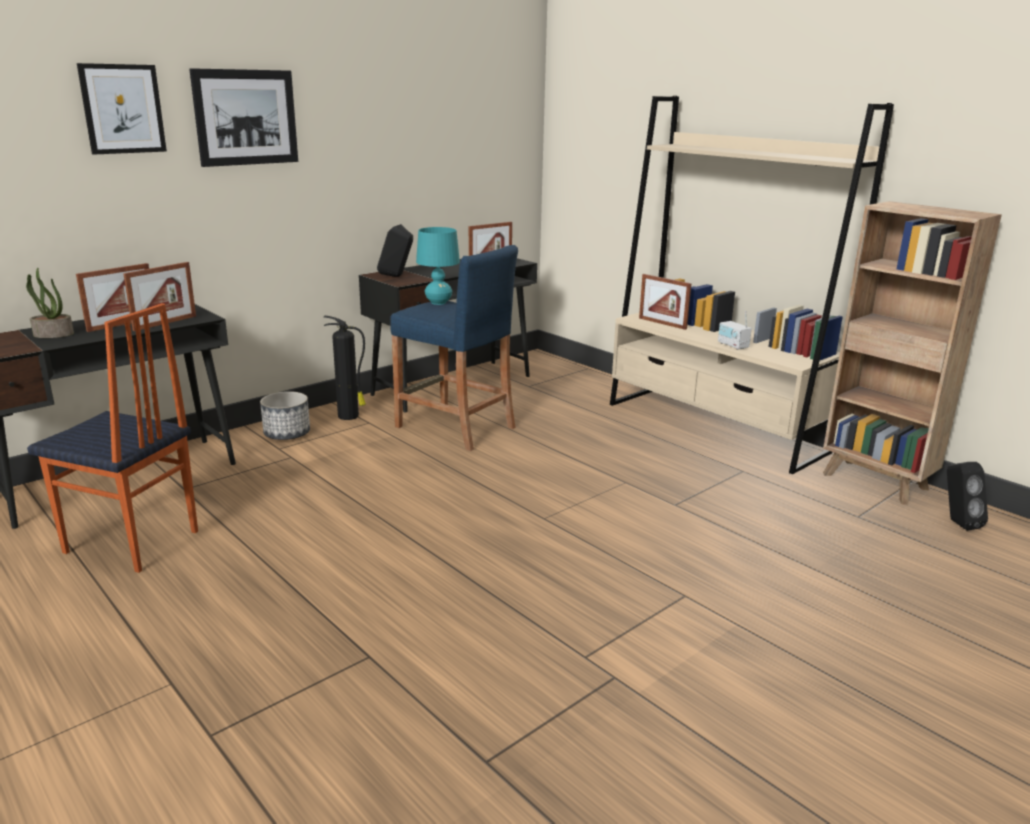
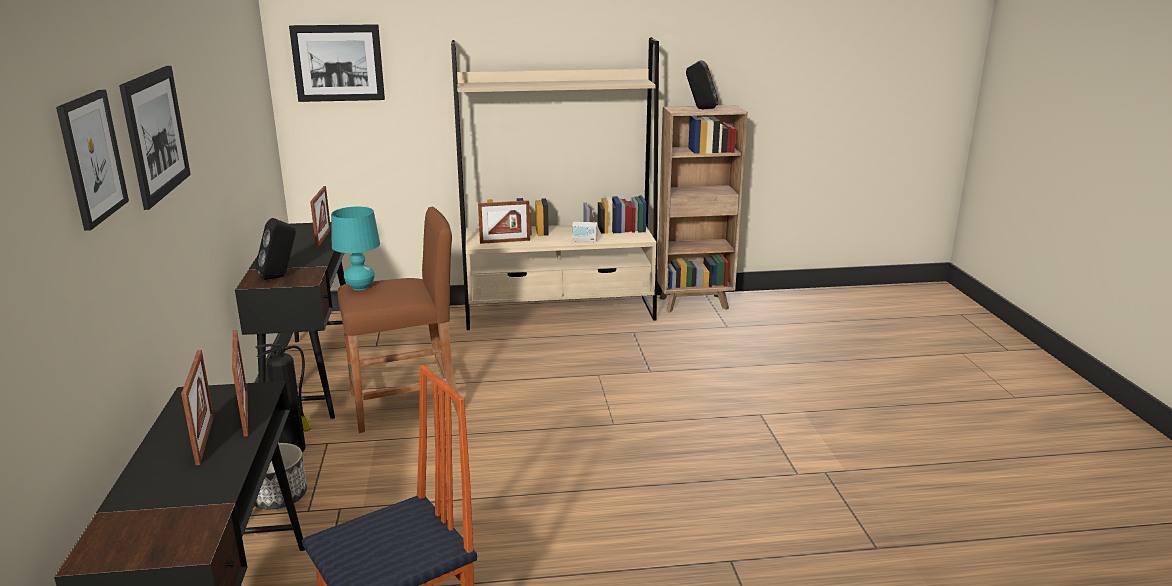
camera: 55 degrees left, 0 degrees up
potted plant [26,268,74,338] -> none
blue stool [390,245,518,451] -> brown stool [338,206,458,433]
black speaker [947,462,988,531] -> black speaker moved to [686,60,718,110]
none -> picture [289,24,385,102]

